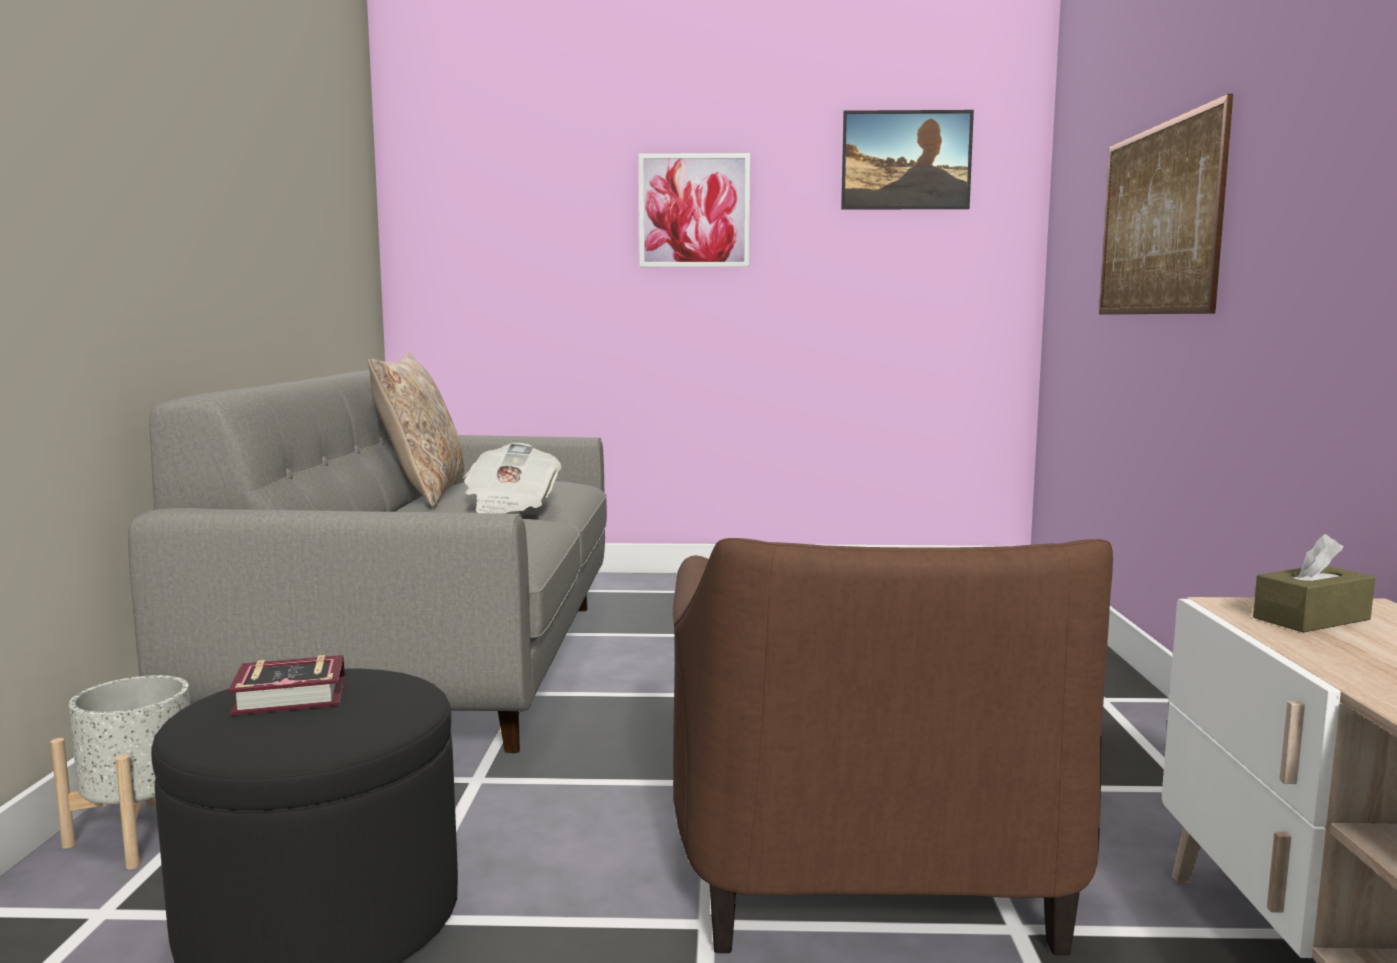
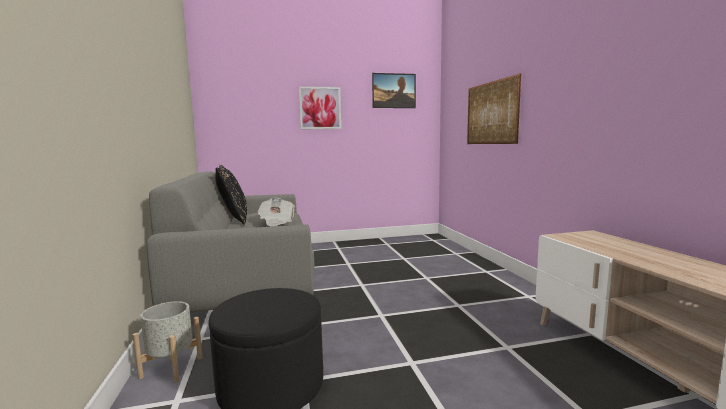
camera: 15 degrees left, 0 degrees up
book [228,655,345,716] -> none
beige pillow [368,353,465,507] -> black pillow [215,164,247,225]
brown armchair [673,538,1113,956] -> none
brown tissue box [1253,534,1375,633] -> none

